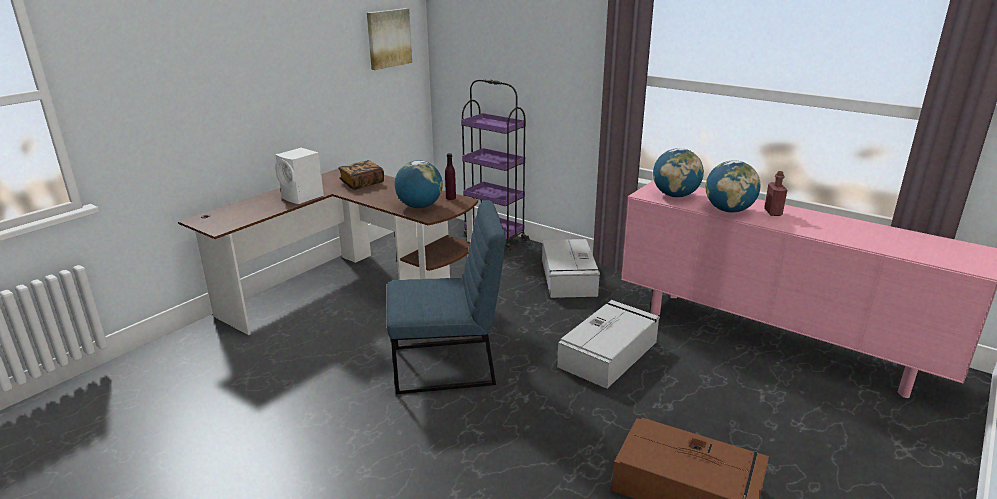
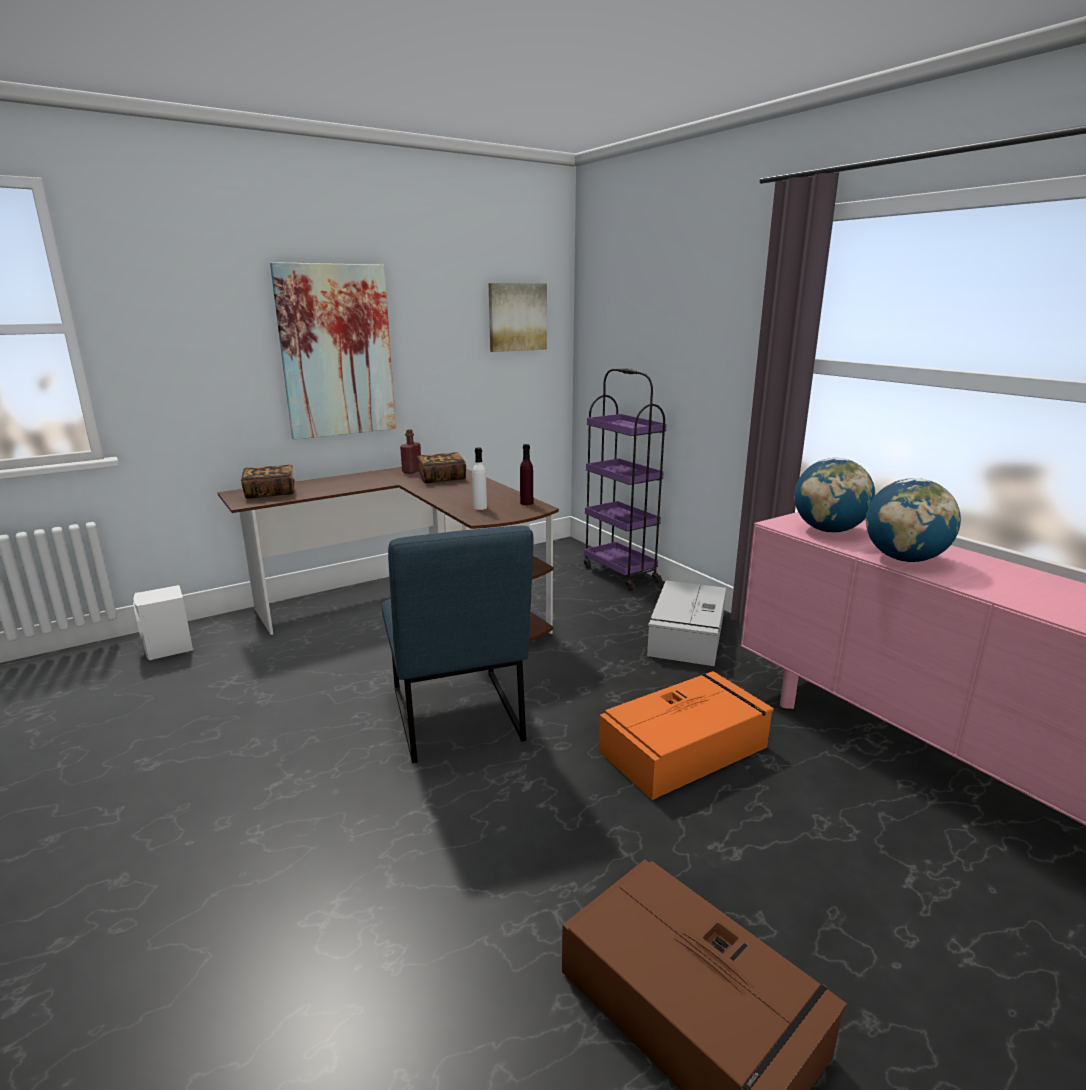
camera: 20 degrees right, 5 degrees down
white speaker [275,148,324,204] -> white speaker moved to [133,585,193,660]
blue chair [387,200,506,394] -> blue chair turned 60 degrees clockwise [382,526,533,763]
globe [394,160,443,208] -> white bottle [472,447,487,510]
grey storage box [557,300,660,389] -> orange storage box [599,671,774,800]
red bottle [764,171,787,216] -> red bottle moved to [400,429,421,474]
none -> book [241,465,294,499]
none -> picture [270,262,396,440]

